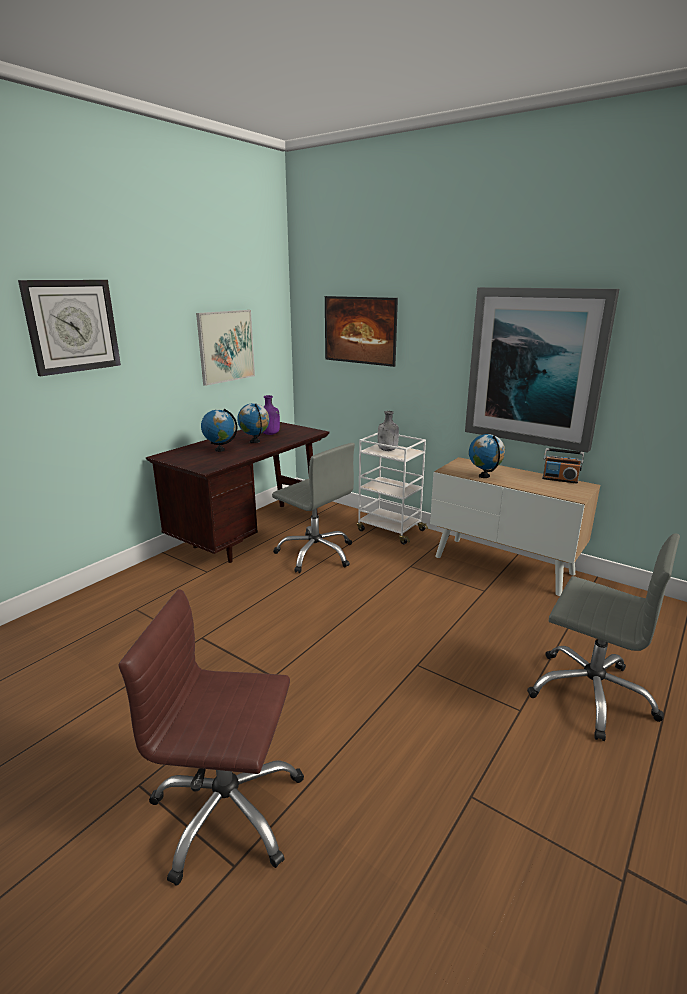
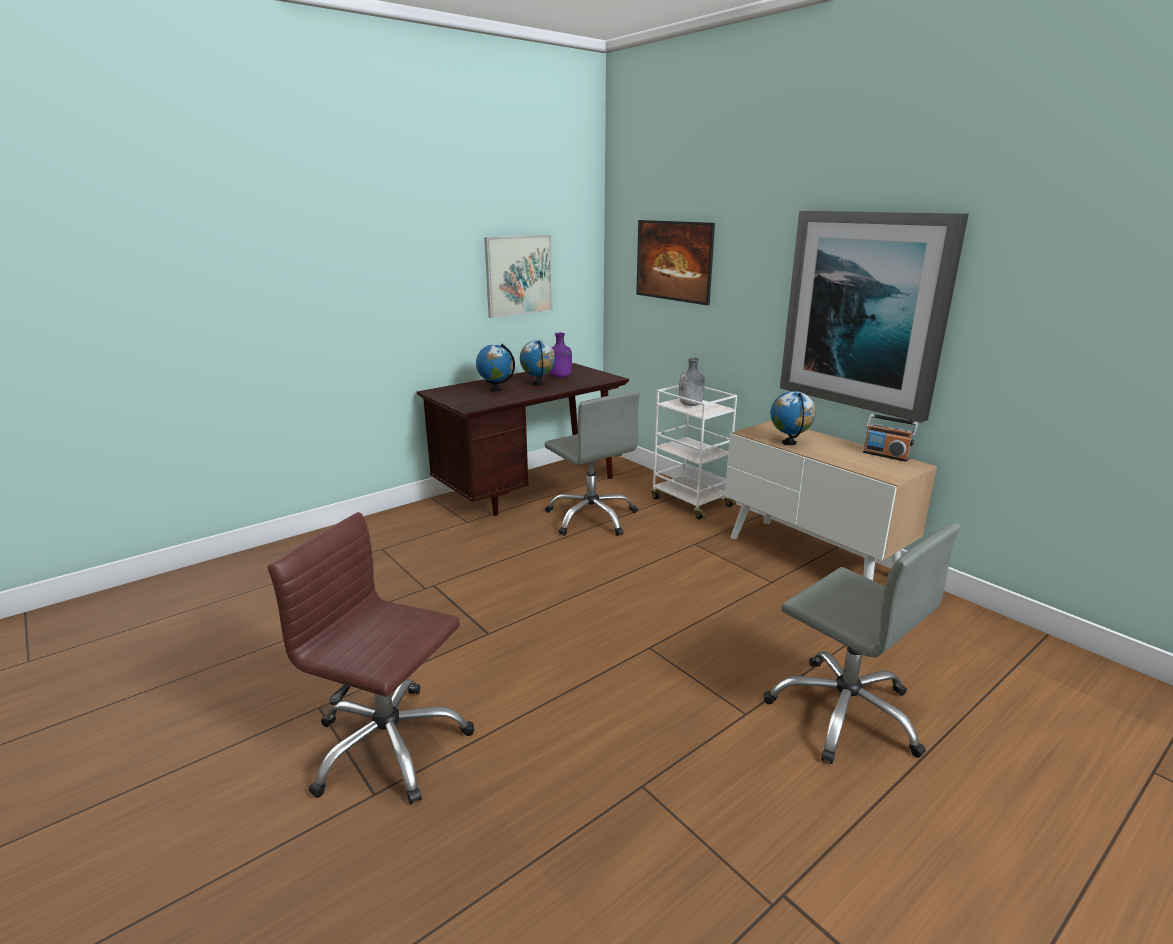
camera: 15 degrees right, 0 degrees up
wall clock [18,280,121,376] -> none

